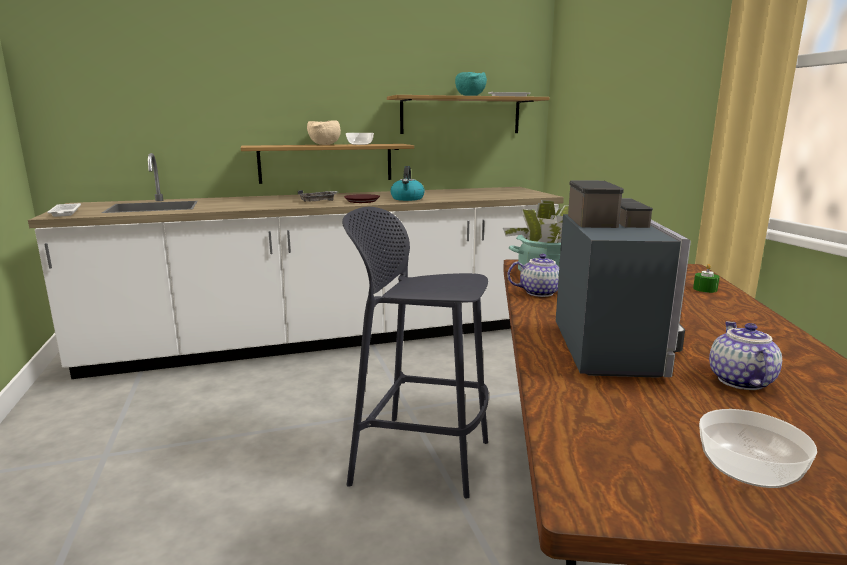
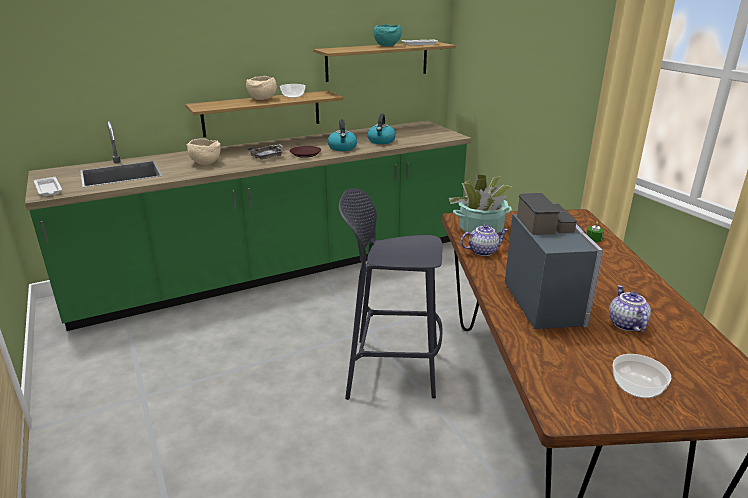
camera: 10 degrees left, 10 degrees up
white counter [28,153,564,379] -> green counter [25,121,471,331]
none -> beige bowl [186,138,221,165]
none -> kettle [367,114,396,144]

